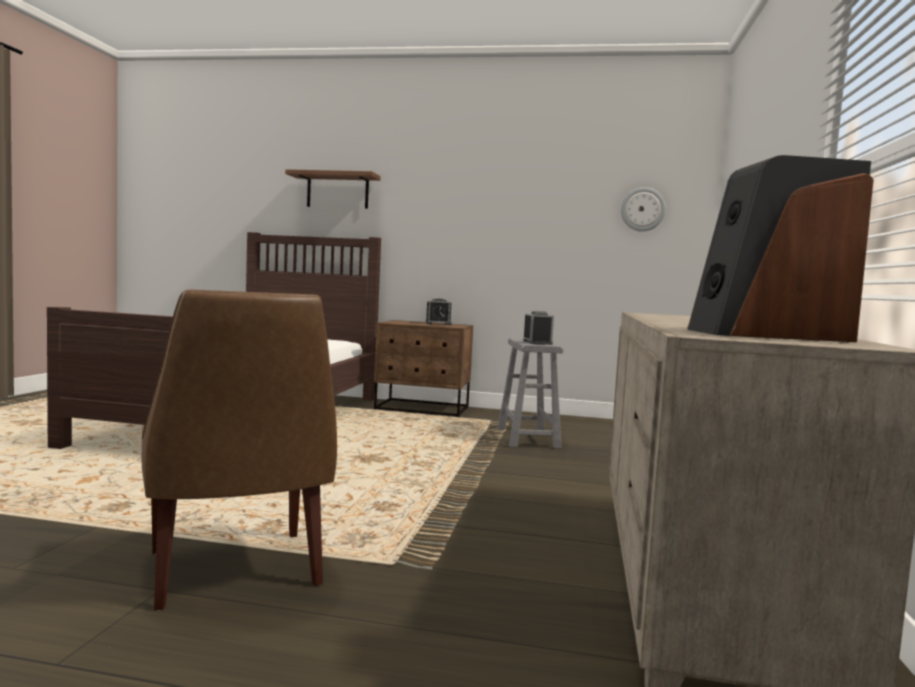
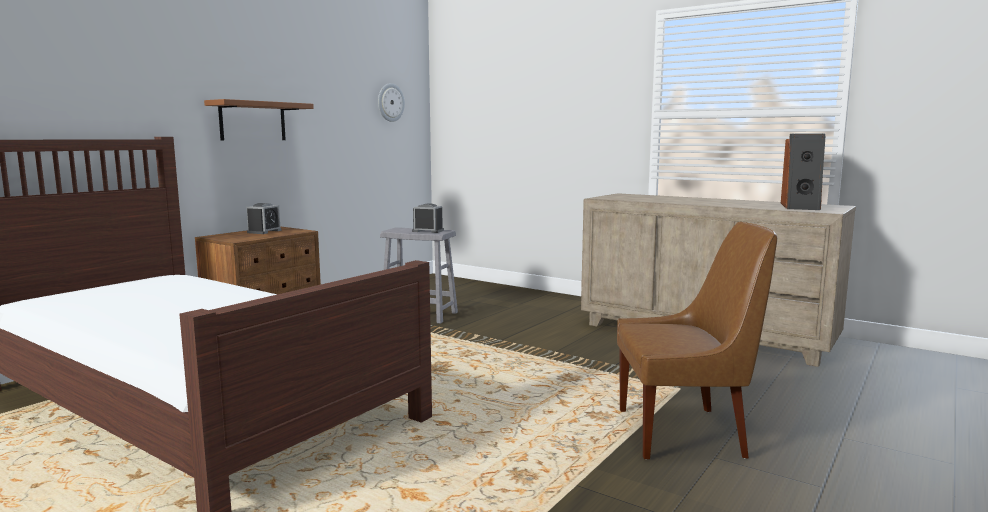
camera: 65 degrees left, 5 degrees up
brown shelf [285,169,381,209] -> brown shelf moved to [204,99,314,140]

